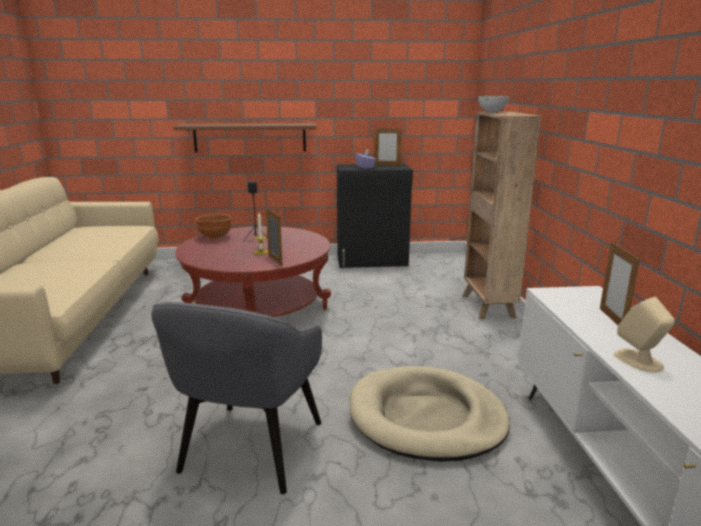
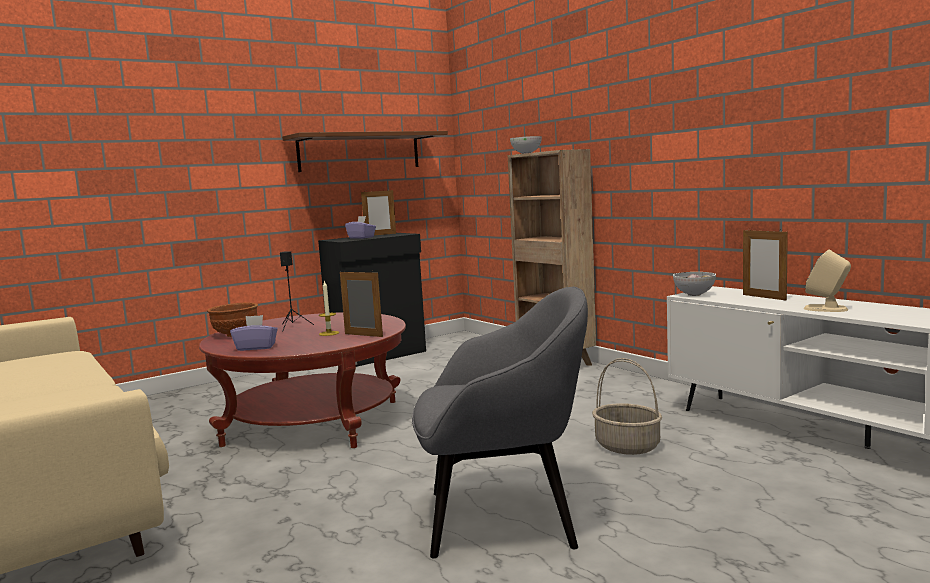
camera: 30 degrees left, 10 degrees down
grey armchair [151,302,322,494] -> grey armchair turned 75 degrees counterclockwise [412,287,588,558]
brown shelf [173,123,316,153] -> brown shelf moved to [282,131,448,172]
beige dog bed [349,366,510,462] -> basket [592,358,662,455]
none -> purple tissue box [230,315,278,351]
none -> bowl [673,272,716,296]

